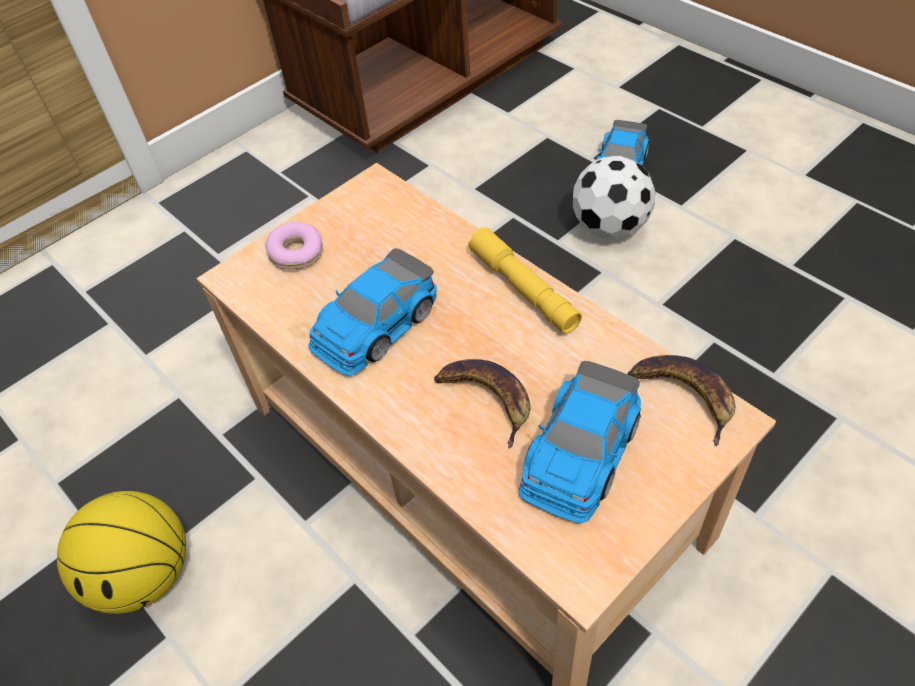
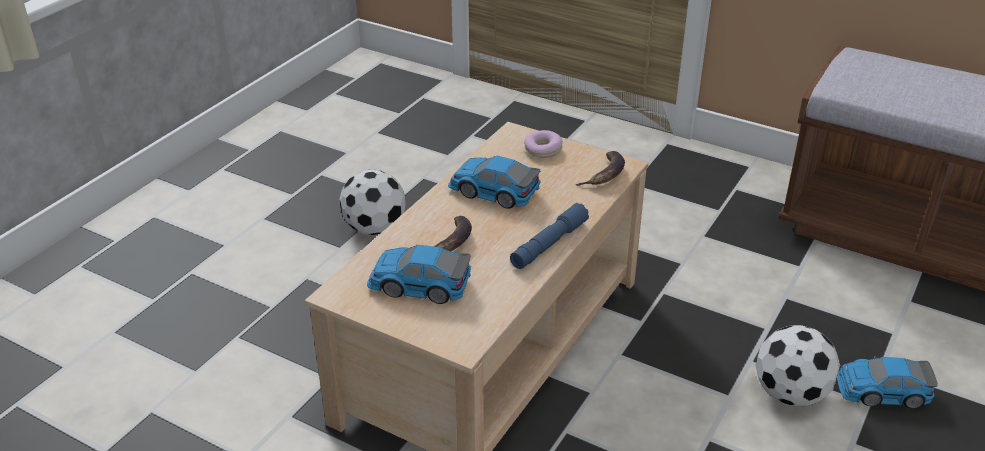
camera: 70 degrees right, 15 degrees down
basketball [57,491,186,614] -> football [339,169,406,235]
yellow flashlight [468,227,582,334] -> blue flashlight [510,203,589,269]
banana [628,355,735,447] -> banana moved to [575,151,625,186]

